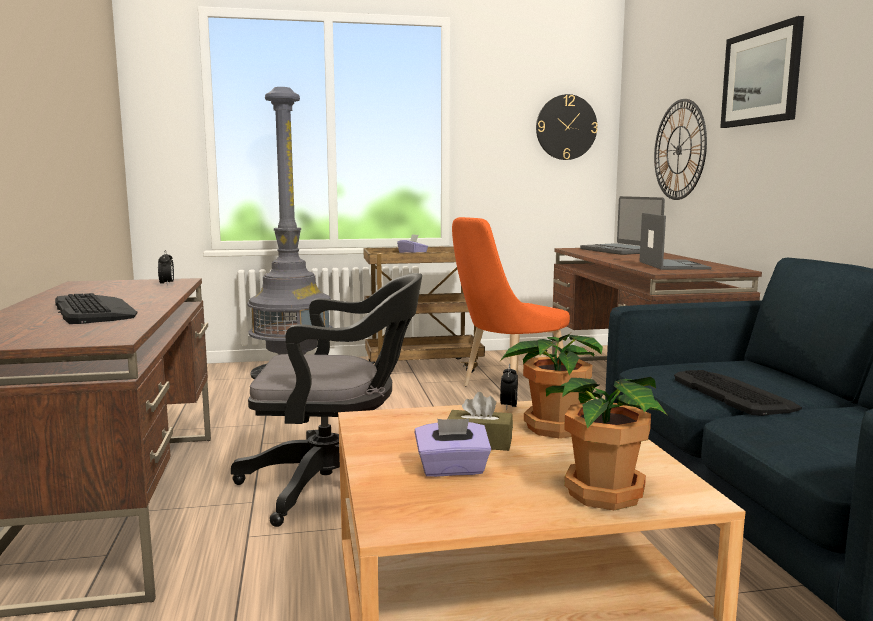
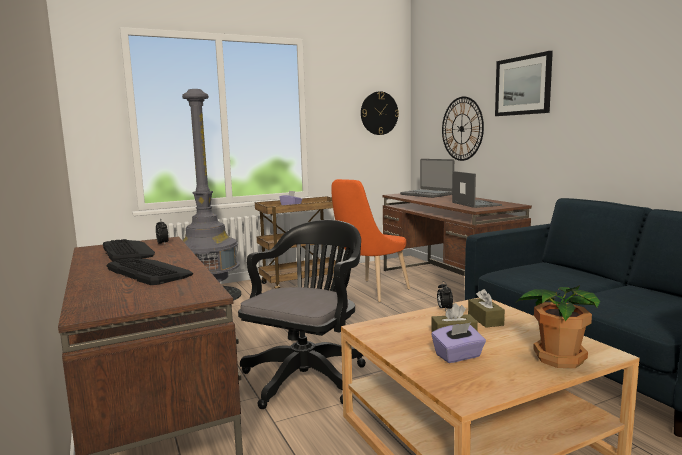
camera: 15 degrees left, 0 degrees up
black office chair [231,273,422,527] -> black office chair turned 45 degrees counterclockwise [238,220,366,409]
potted plant [500,334,603,438] -> brown tissue box [468,289,505,328]
keyboard [674,370,802,416] -> keyboard moved to [103,239,155,262]

